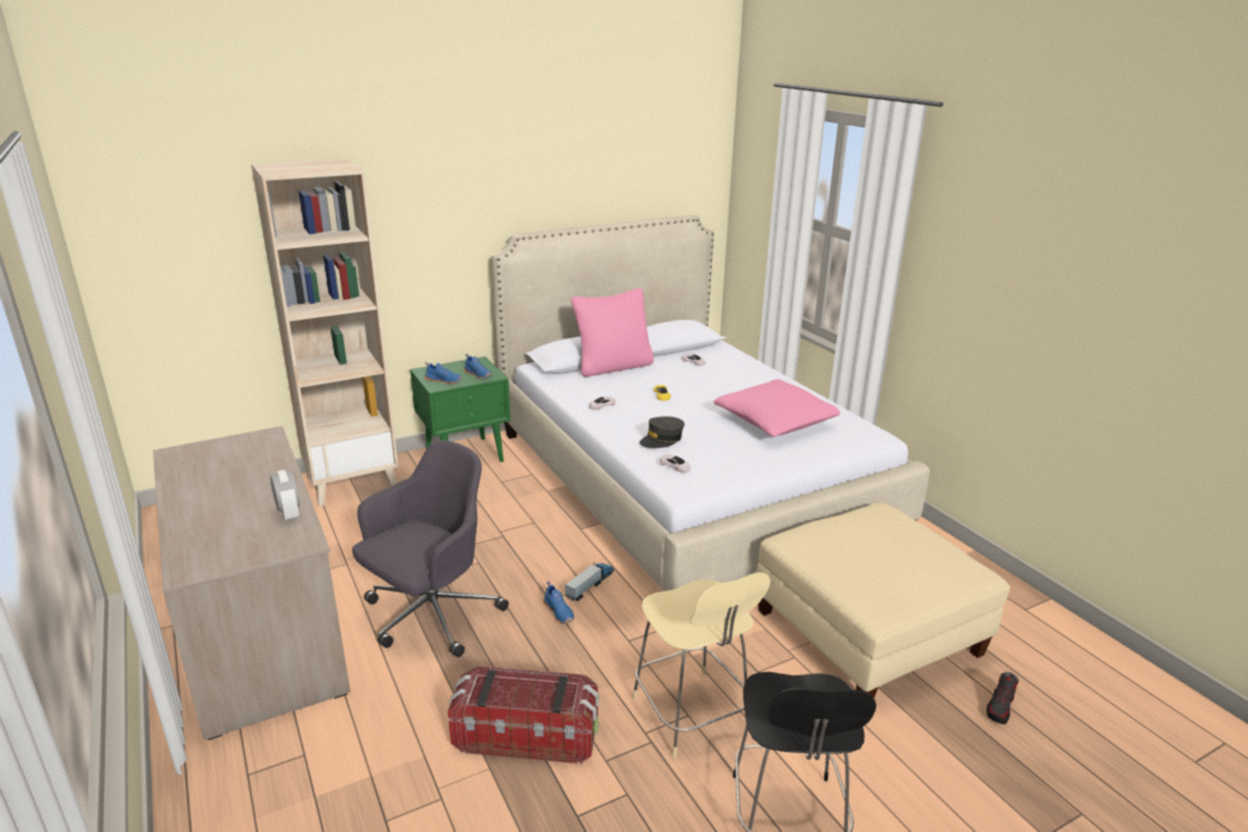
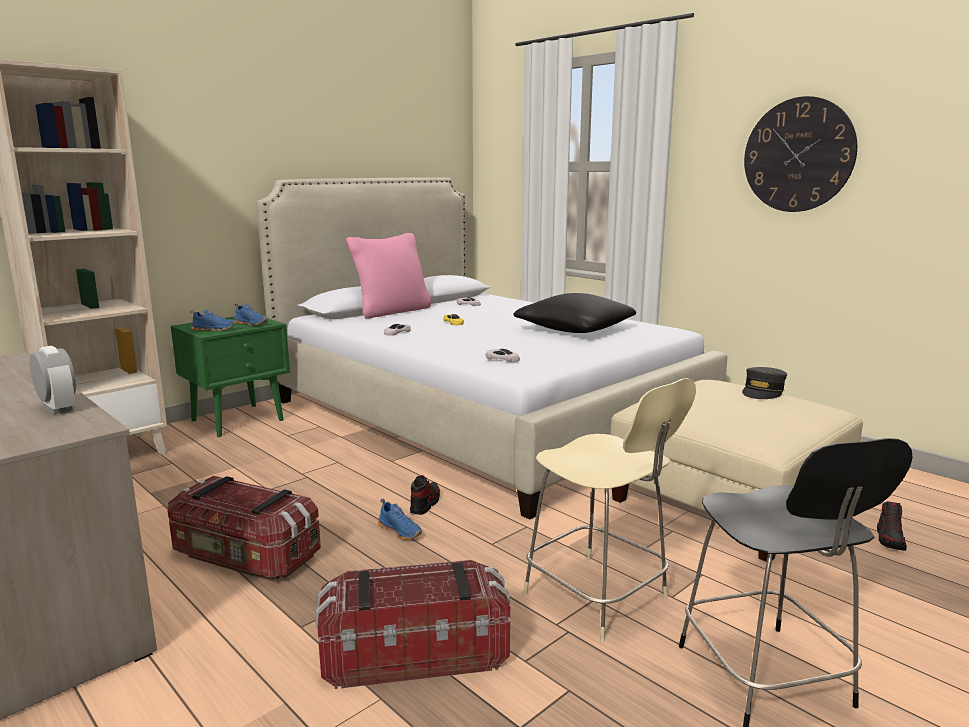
camera: 15 degrees left, 10 degrees down
grey office chair [352,440,509,657] -> storage box [167,476,321,581]
toy truck [565,562,615,601] -> shoe [410,475,440,515]
grey cap [639,417,684,448] -> grey cap moved to [742,367,787,399]
pink pillow [714,379,840,437] -> black pillow [513,293,636,333]
none -> wall clock [744,96,857,212]

